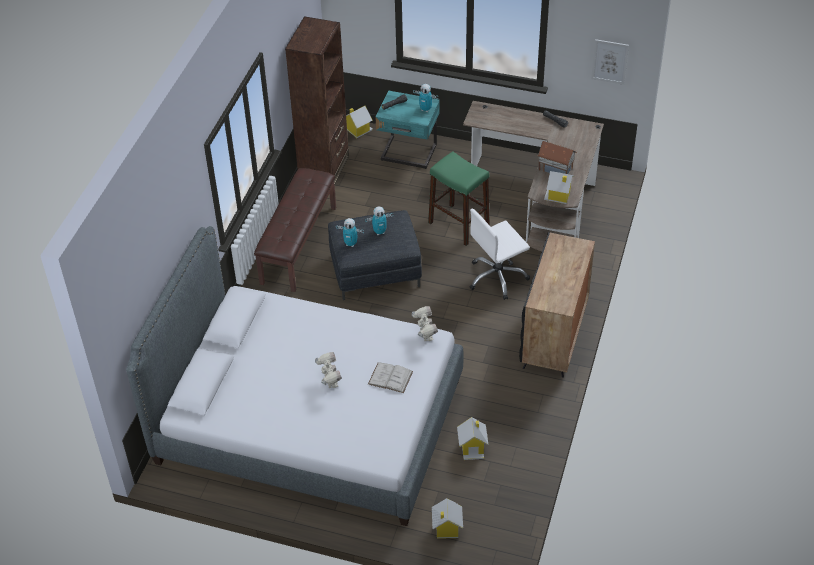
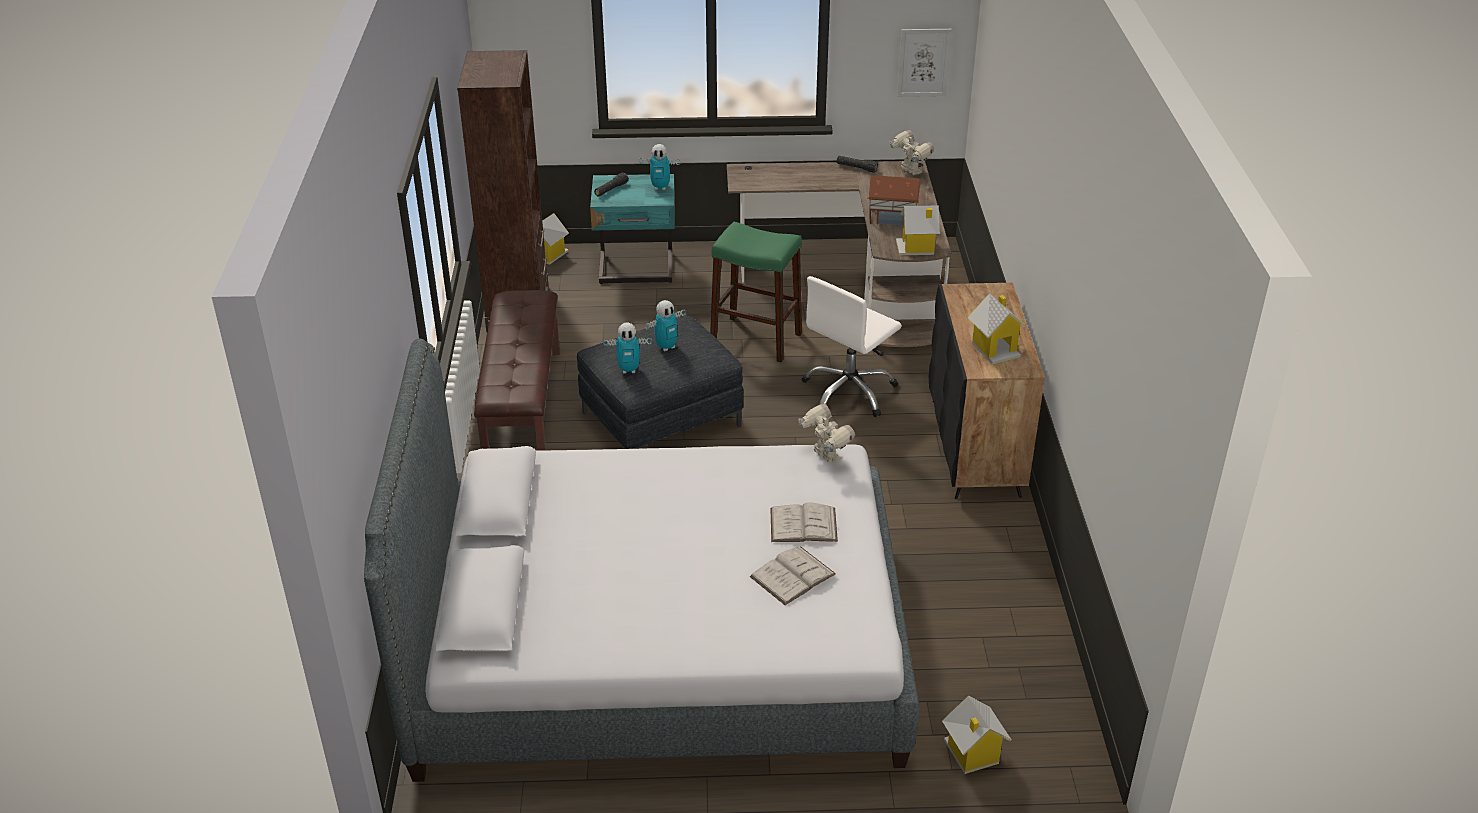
camera: 20 degrees left, 10 degrees down
toy robot [315,352,342,388] -> toy robot moved to [889,130,934,175]
toy house [457,417,489,460] -> toy house moved to [967,293,1028,364]
none -> white book [750,546,836,605]

